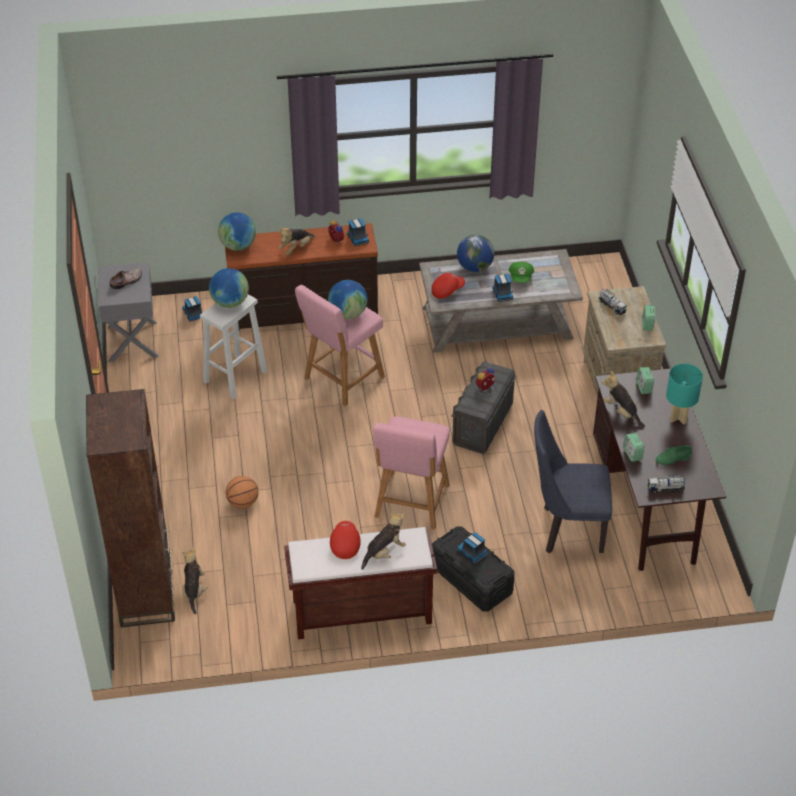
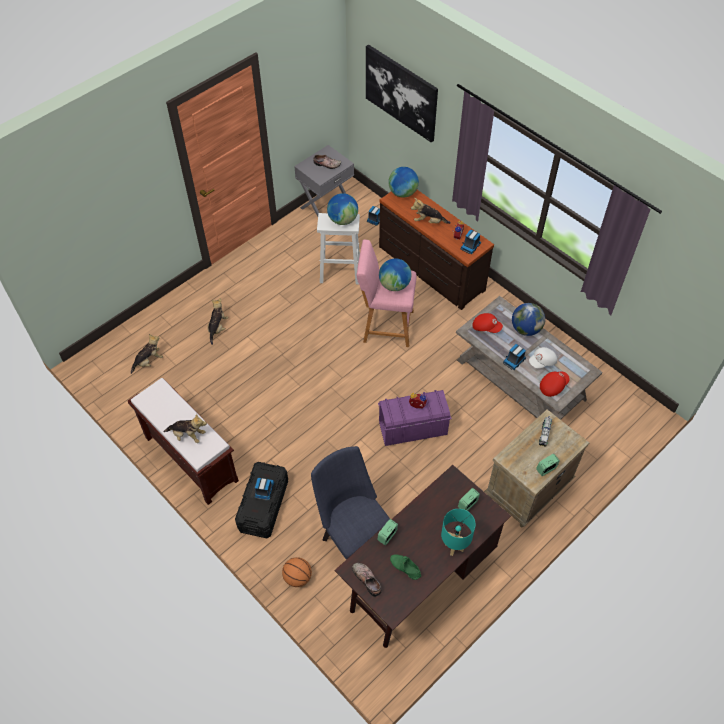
camera: 55 degrees right, 10 degrees up
brown bookcase [86,389,175,627] -> none
basketball [226,476,259,509] -> basketball moved to [282,557,312,587]
red cap [330,521,361,559] -> red cap moved to [540,371,570,397]
pink stool [373,416,450,530] -> none
grey storage box [451,361,517,454] -> purple storage box [378,390,451,446]
green cap [509,262,534,283] -> white cap [529,347,557,369]
plush toy [602,371,645,428] -> plush toy moved to [207,298,228,345]
toy truck [648,475,685,493] -> shoe [352,563,382,597]
none -> picture [366,44,438,143]

